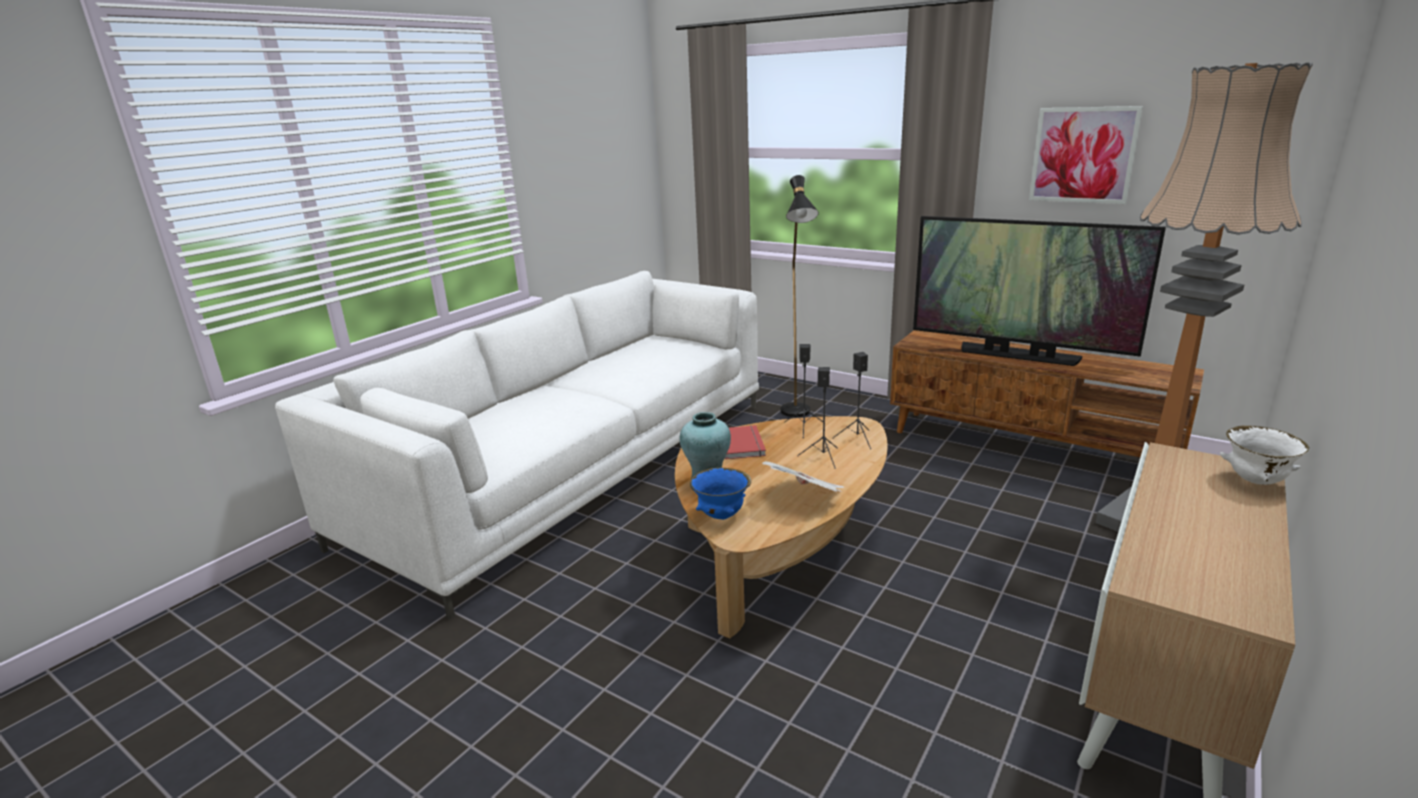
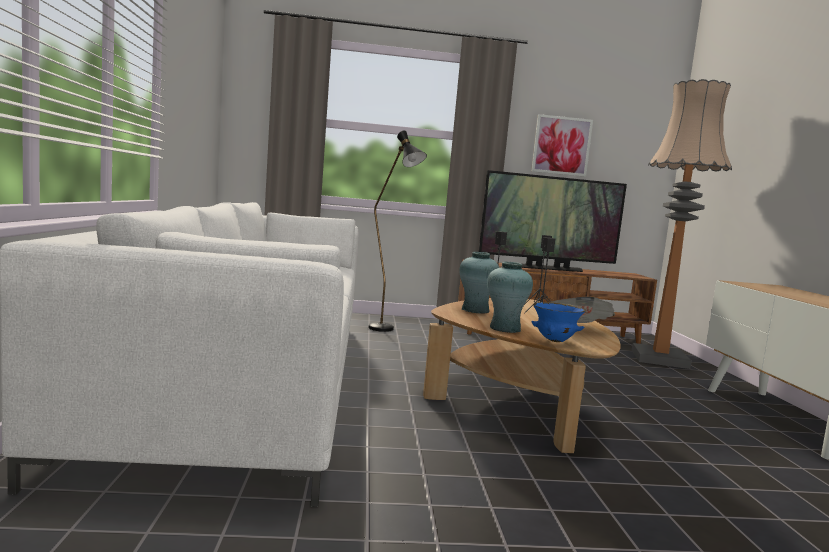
camera: 40 degrees left, 15 degrees down
red book [725,425,766,459] -> turquoise vase [459,252,499,313]
white bowl [1220,426,1309,485] -> none

